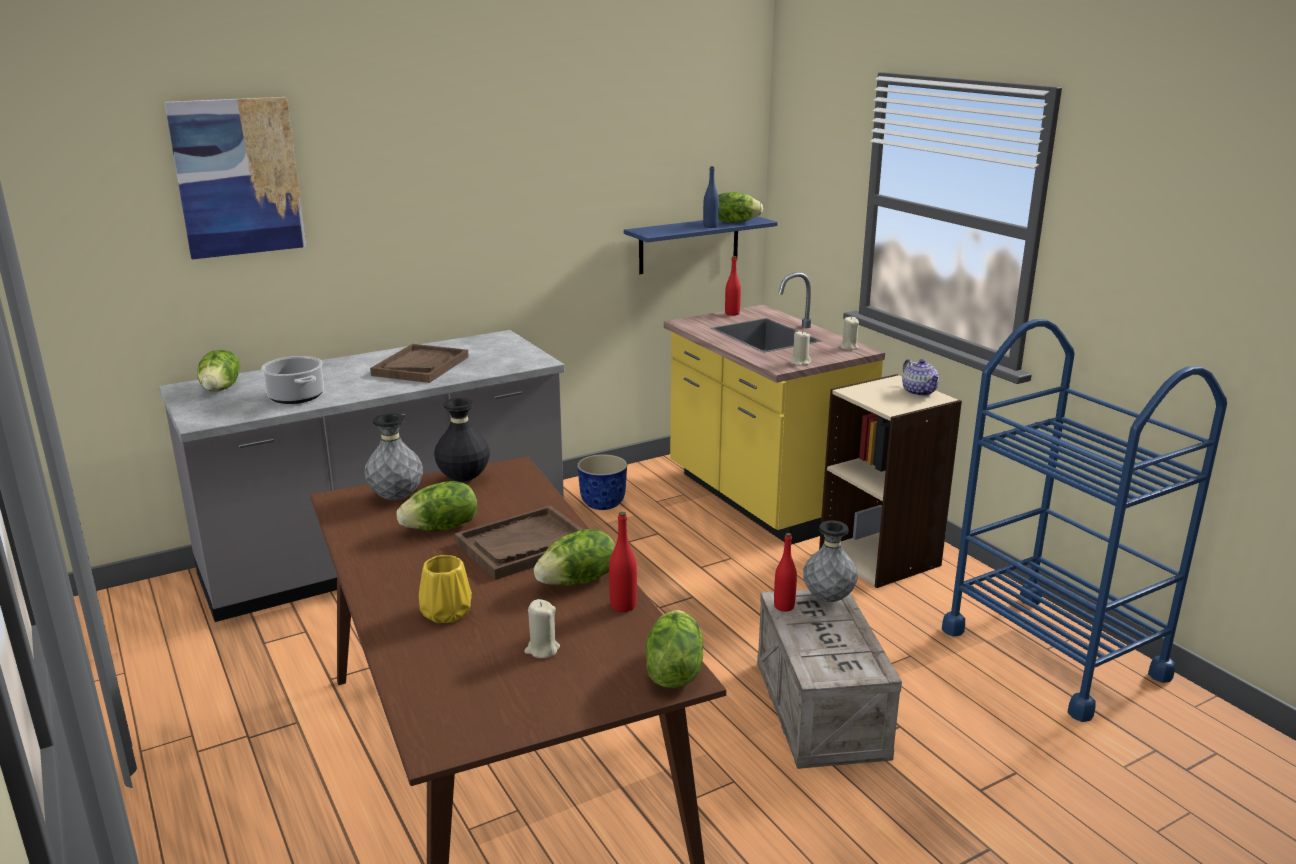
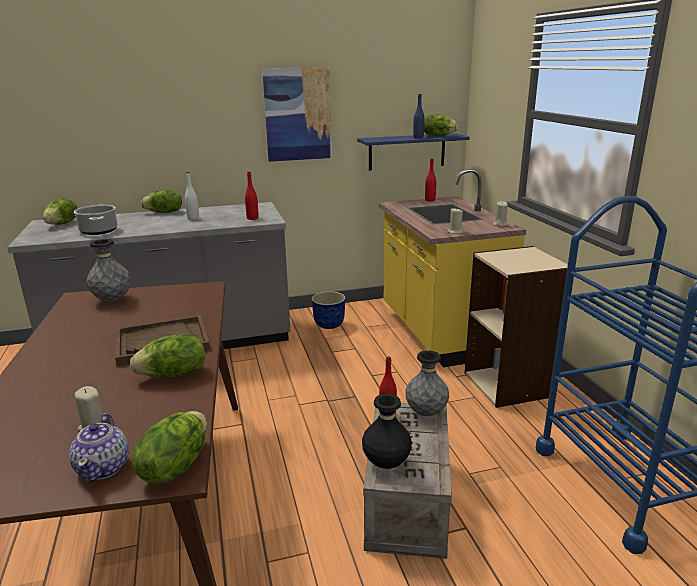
camera: 15 degrees right, 0 degrees up
picture [165,97,306,259] -> picture moved to [262,67,332,162]
brown tray [370,344,469,383] -> white bottle [185,172,199,220]
lettuce [397,481,477,531] -> lettuce moved to [141,190,182,213]
yellow vase [419,555,472,623] -> none
black vase [434,398,490,482] -> black vase moved to [362,394,412,469]
red bottle [609,512,637,612] -> red bottle moved to [245,172,259,220]
teapot [902,359,940,396] -> teapot moved to [69,413,129,482]

